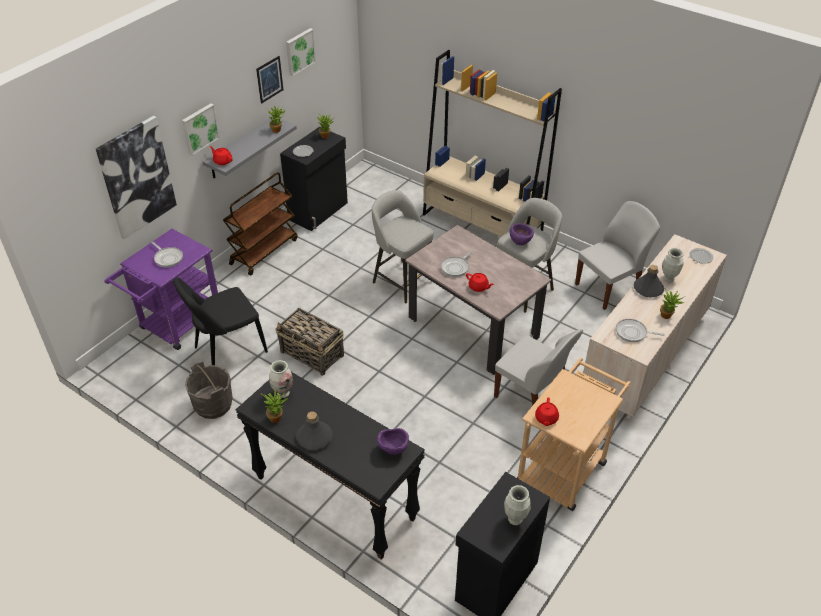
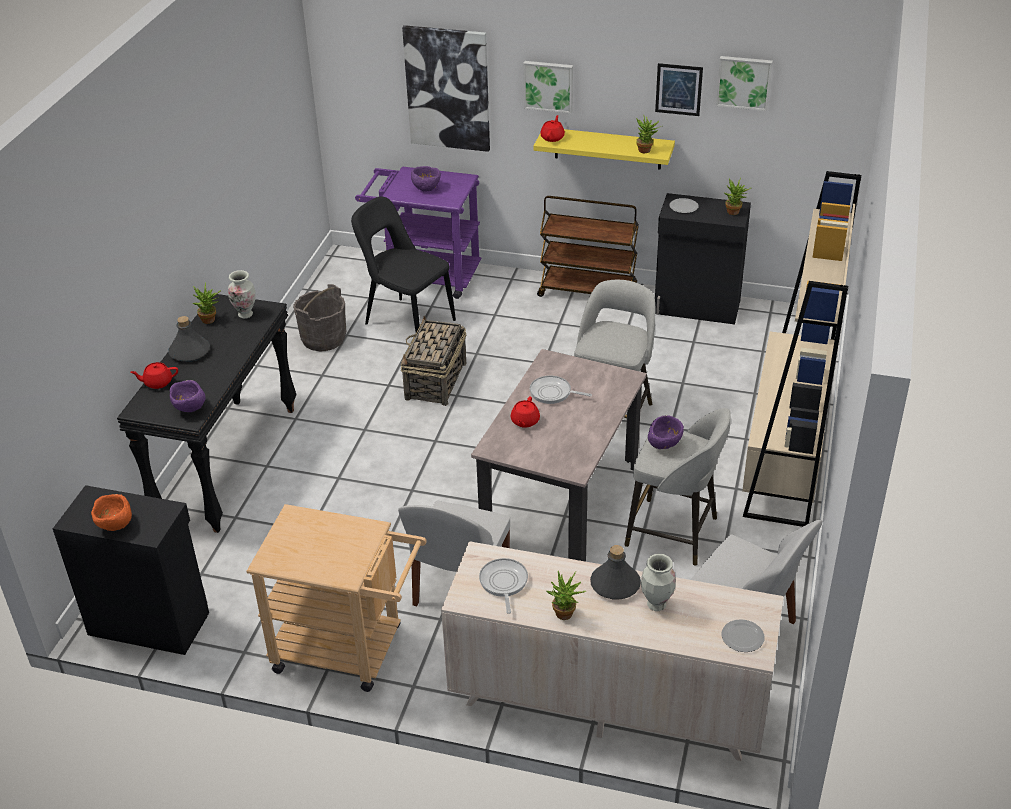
camera: 70 degrees right, 5 degrees down
frying pan [151,242,183,268] -> purple bowl [411,166,441,192]
grey shelf [203,118,297,178] -> yellow shelf [534,129,675,170]
vase [504,485,531,525] -> orange bowl [91,494,132,531]
red teapot [535,397,559,426] -> red teapot moved to [130,362,178,389]

